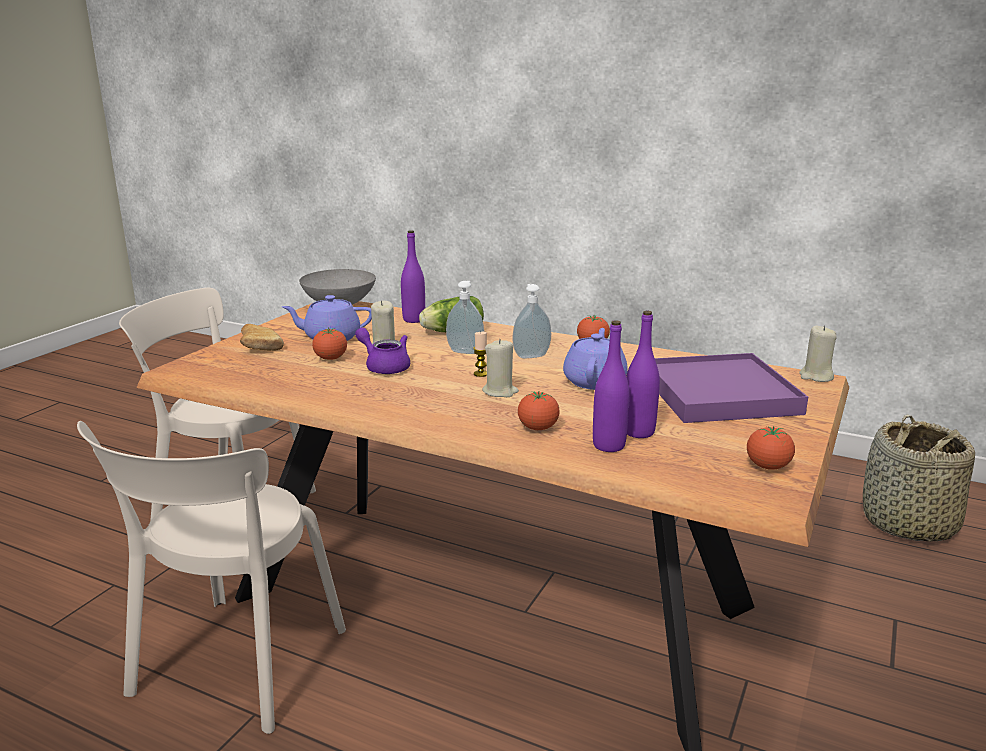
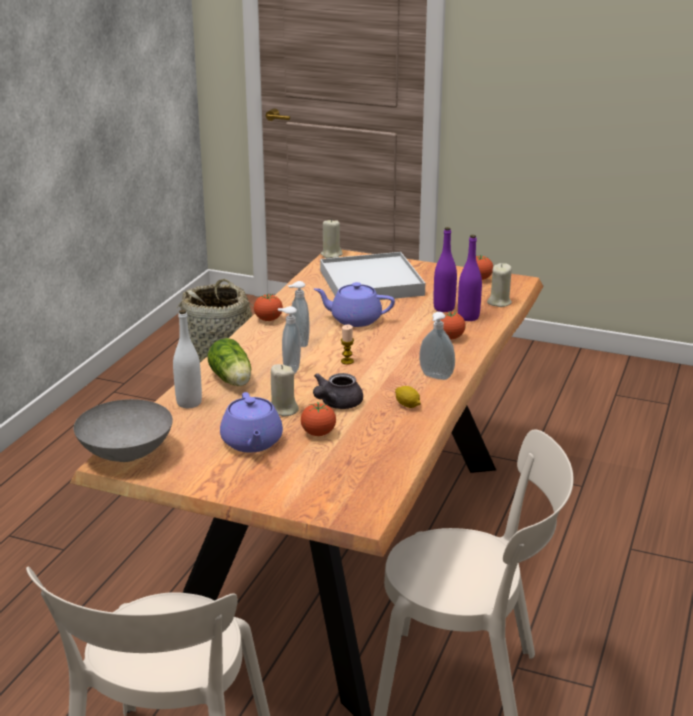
camera: 95 degrees left, 5 degrees up
bread [240,324,284,351] -> none
purple teapot [355,327,410,374] -> grey teapot [313,373,363,409]
purple bottle [401,230,425,323] -> white bottle [173,310,202,408]
beige candle [482,339,519,397] -> beige candle moved to [487,263,512,307]
purple tray [655,353,808,423] -> white tray [320,252,425,300]
none -> lemon [395,386,421,408]
none -> soap dispenser [419,312,455,380]

